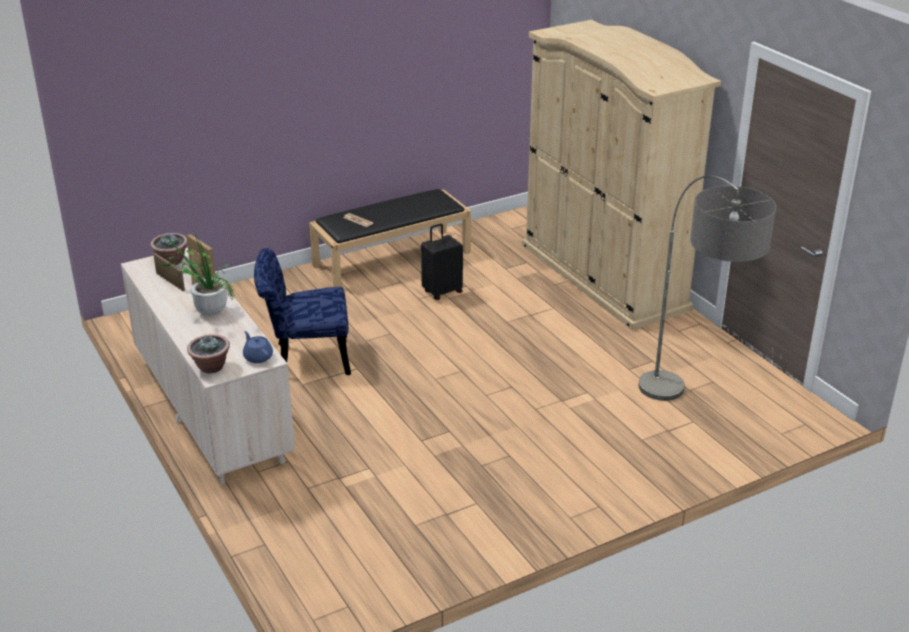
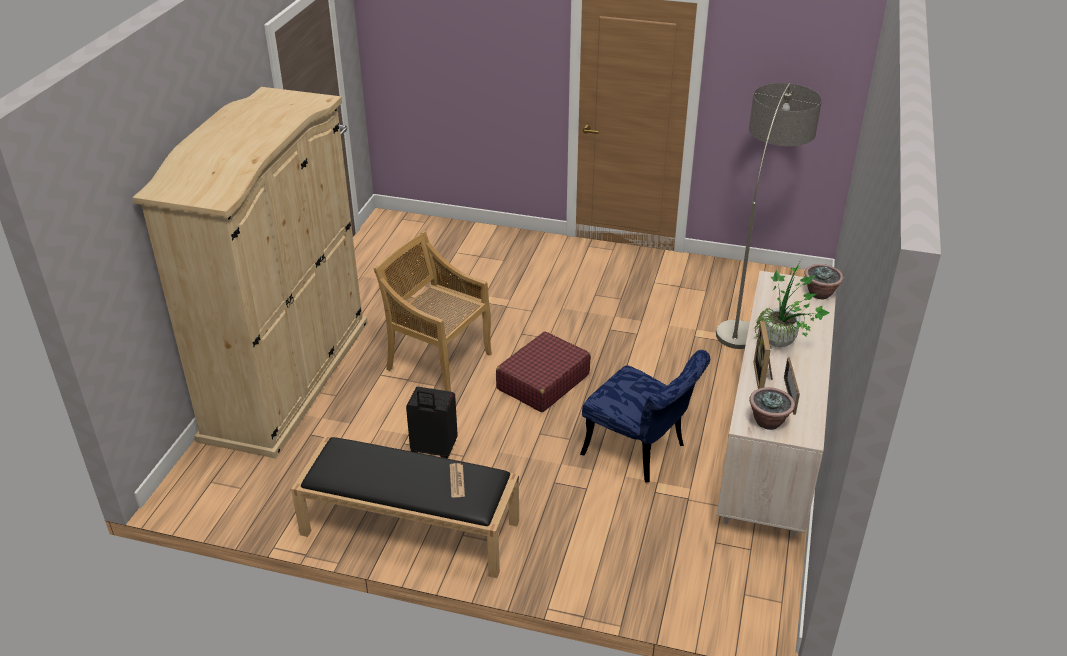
camera: 135 degrees left, 5 degrees up
blue teapot [243,331,273,363] -> none
floor lamp [639,175,776,401] -> floor lamp moved to [716,83,822,349]
none -> beige chair [374,231,492,392]
none -> red suitcase [496,331,591,412]

